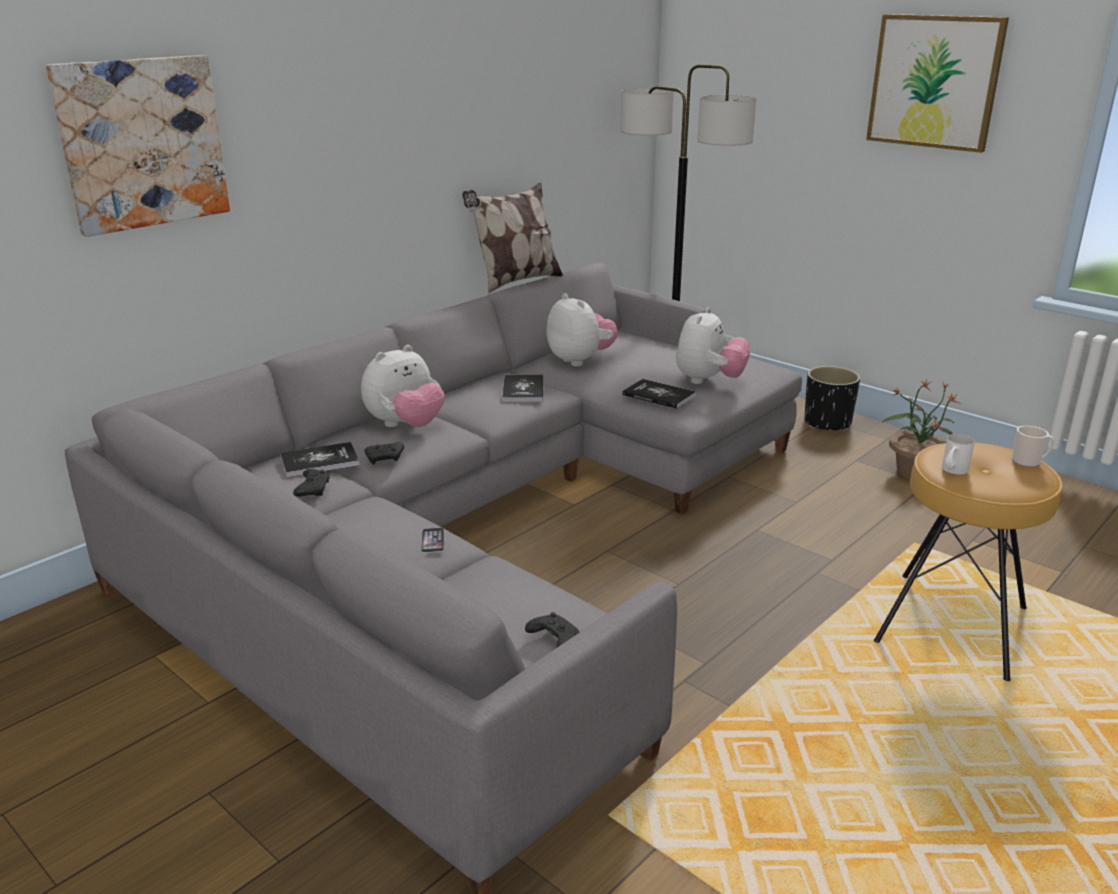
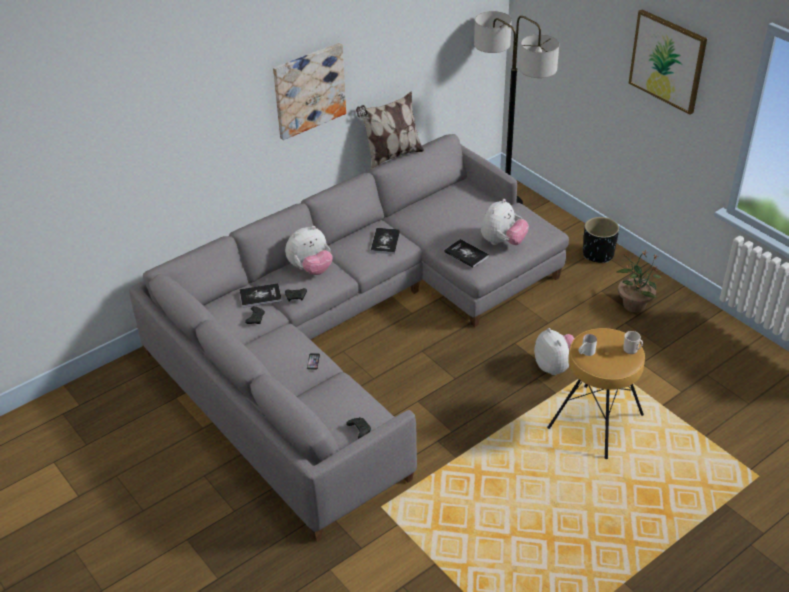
camera: 10 degrees right, 15 degrees up
picture [46,55,230,237] -> picture moved to [273,43,346,140]
plush toy [546,293,618,367] -> plush toy moved to [534,328,575,375]

